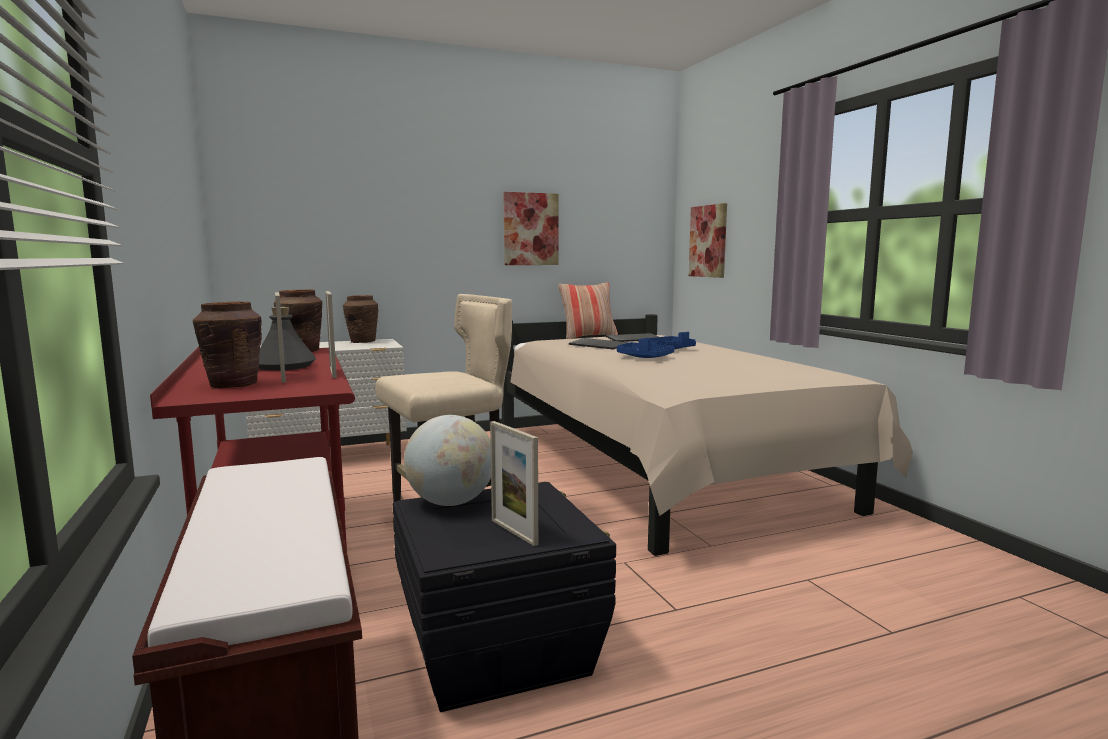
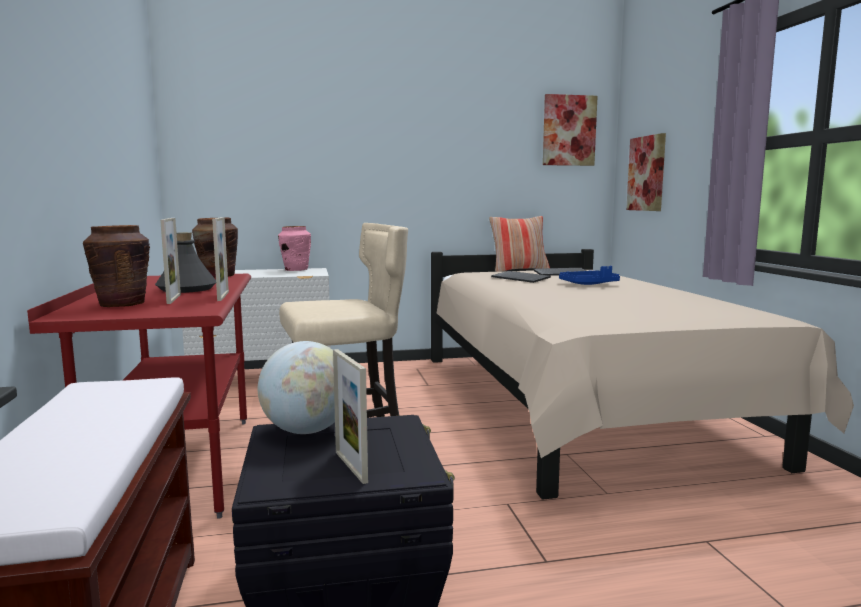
camera: 10 degrees right, 0 degrees up
brown vase [343,295,378,343] -> pink vase [278,226,311,271]
picture [503,192,558,265] -> picture moved to [543,94,598,166]
blue tray [617,339,674,358] -> none

